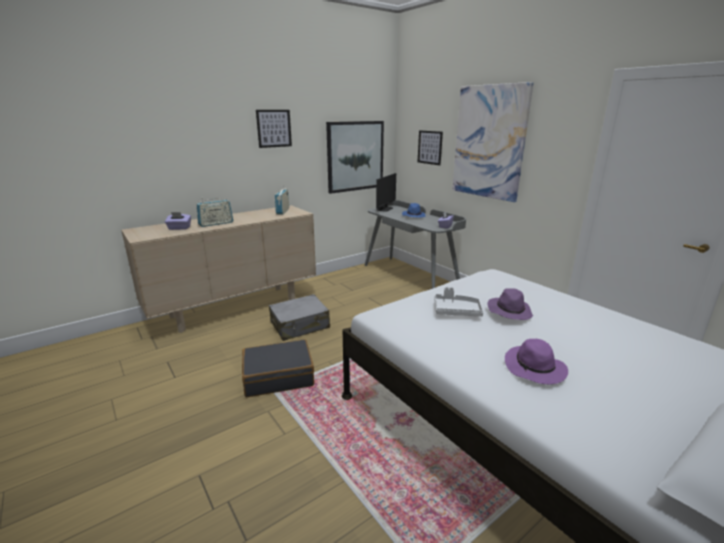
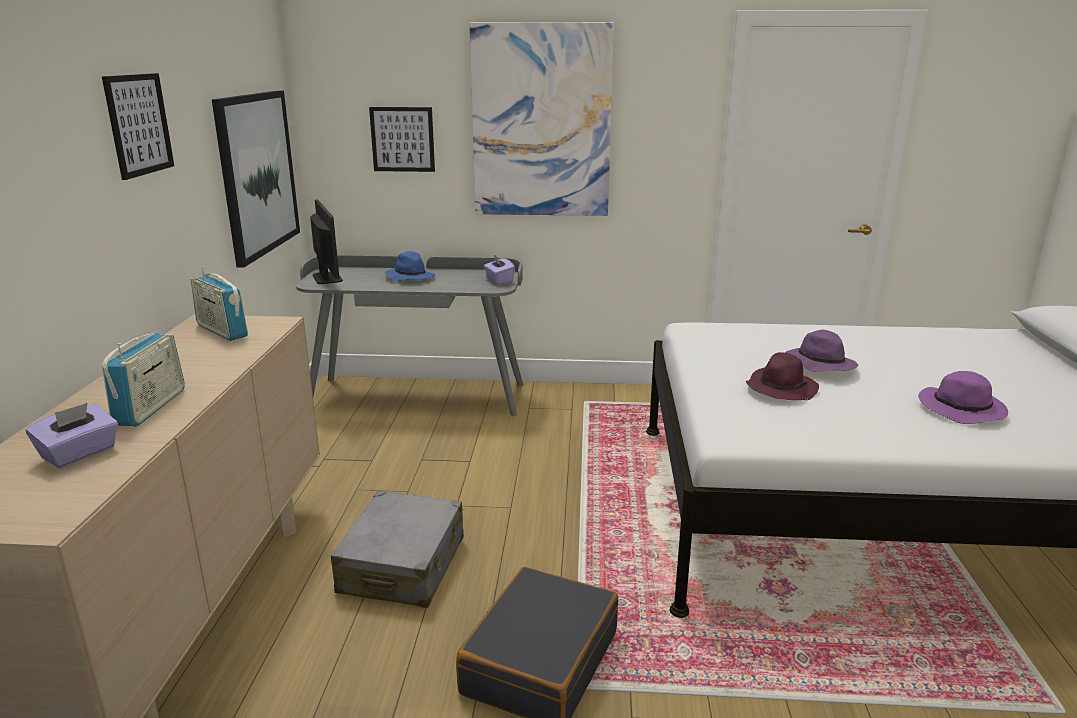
camera: 50 degrees left, 0 degrees up
grey tray [434,287,483,316] -> purple hat [746,352,819,400]

